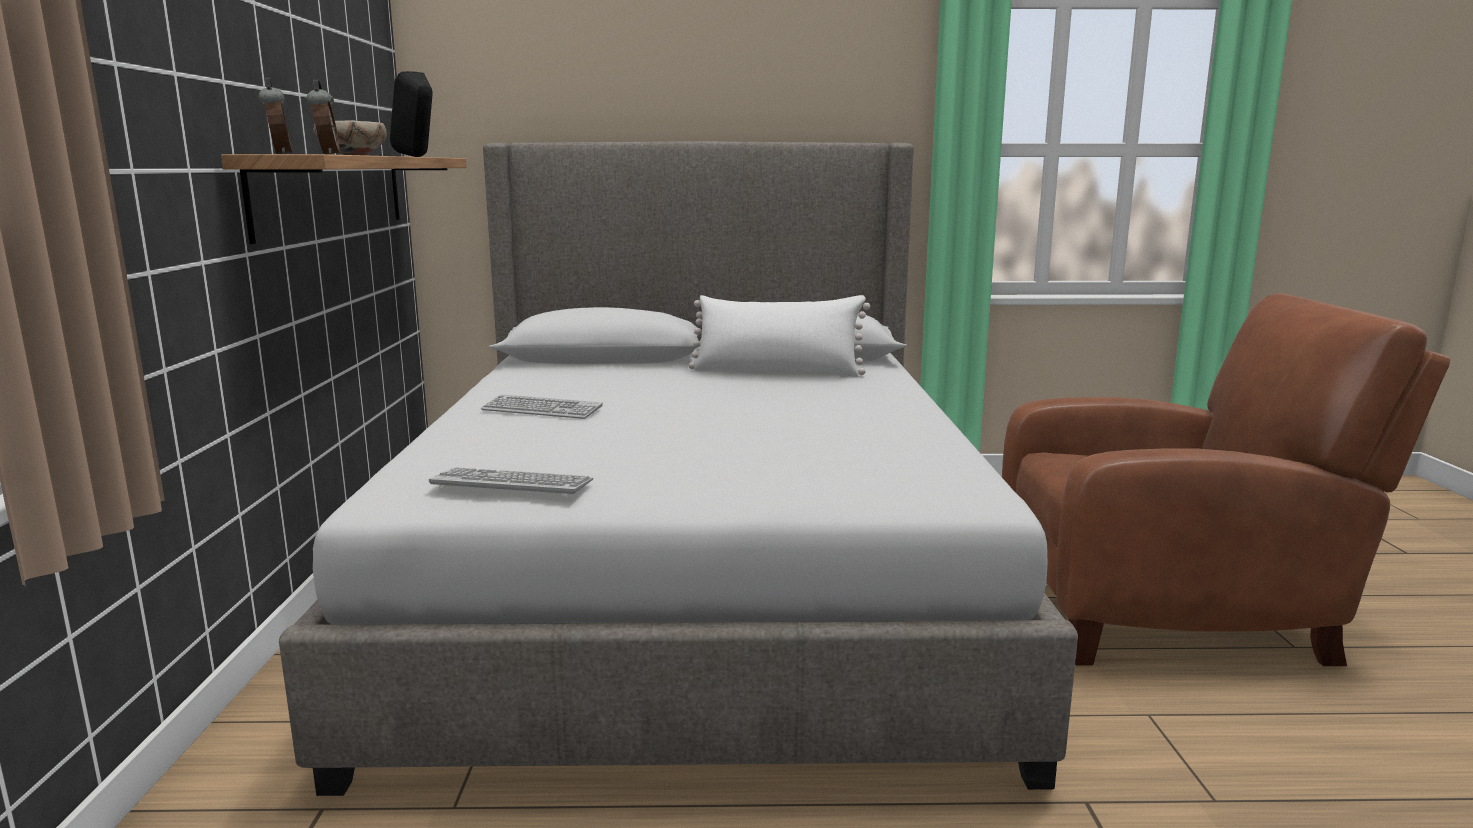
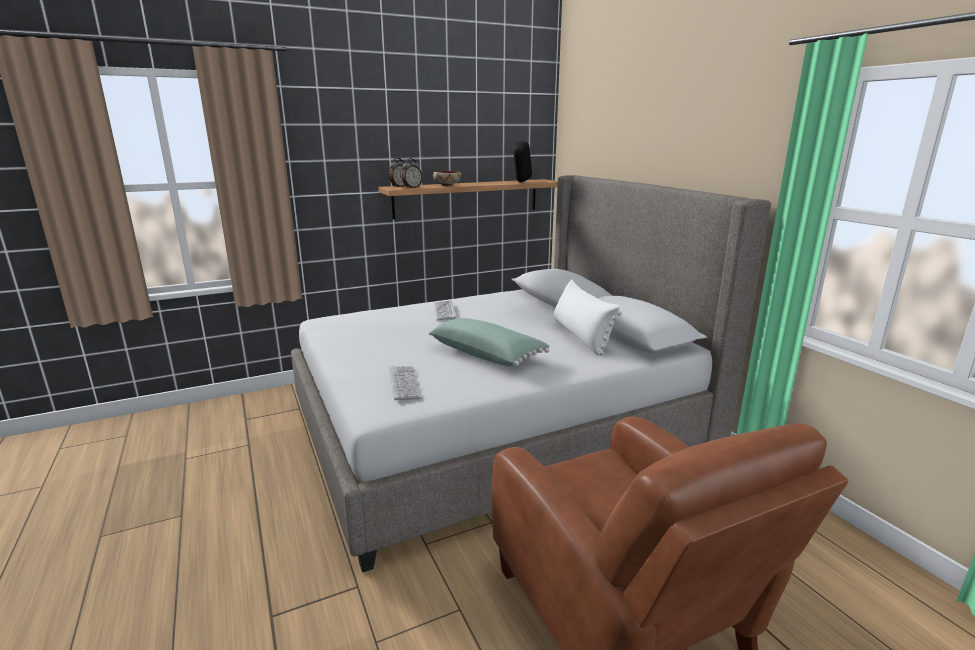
camera: 65 degrees right, 5 degrees up
keyboard [429,467,593,496] -> keyboard moved to [389,366,422,400]
none -> green pillow [429,318,550,366]

